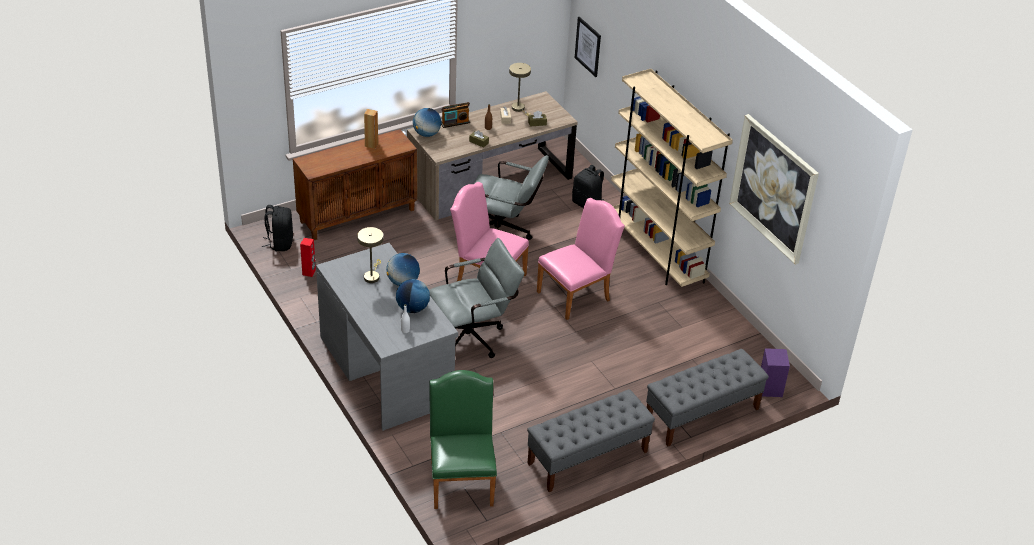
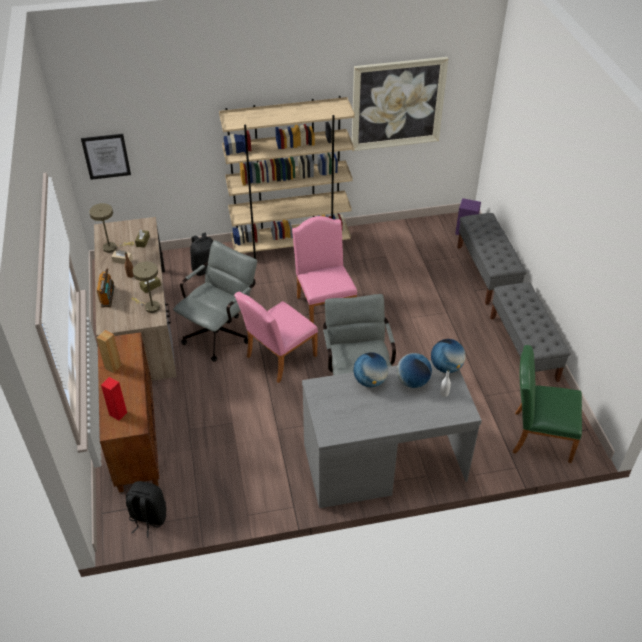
camera: 70 degrees left, 5 degrees up
red speaker [300,238,316,277] -> red speaker moved to [101,377,127,421]
beige table lamp [357,227,383,283] -> beige table lamp moved to [131,261,160,313]
globe [413,108,442,137] -> globe moved to [431,339,465,373]

